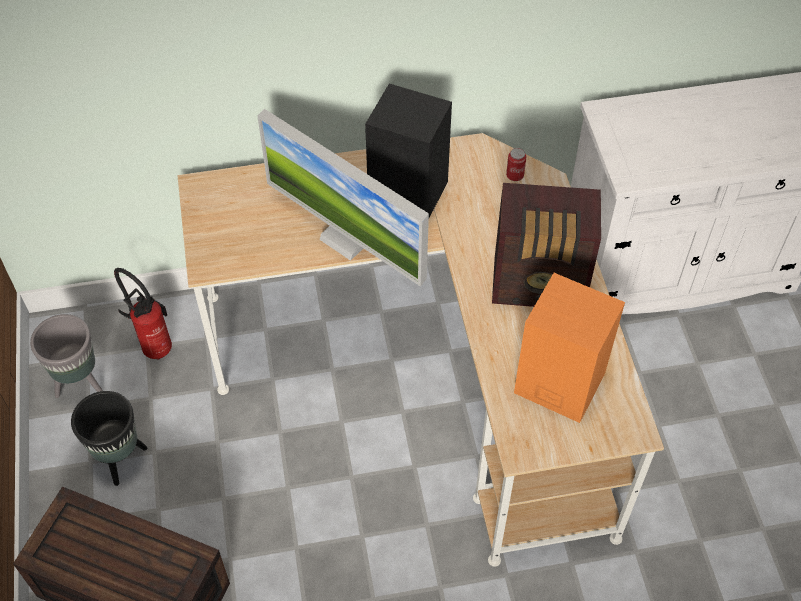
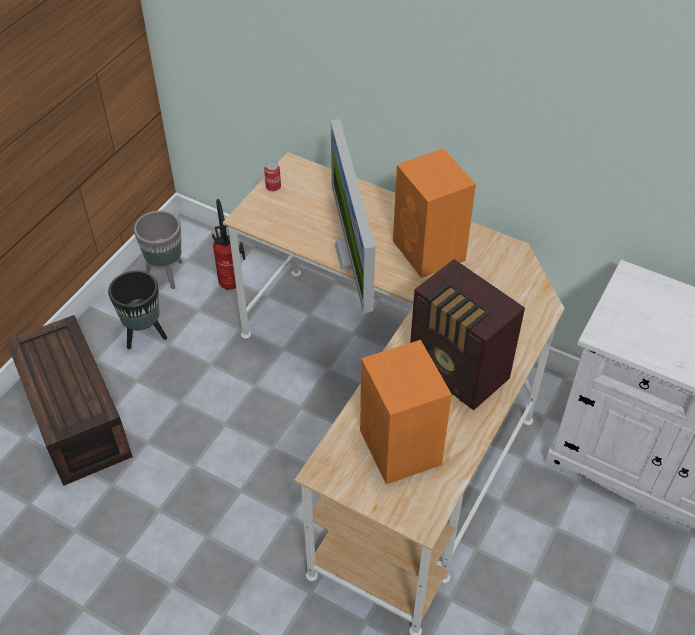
camera: 40 degrees right, 5 degrees down
black speaker [365,84,452,218] -> orange speaker [393,148,476,278]
can [506,148,526,181] -> can moved to [264,162,281,191]

